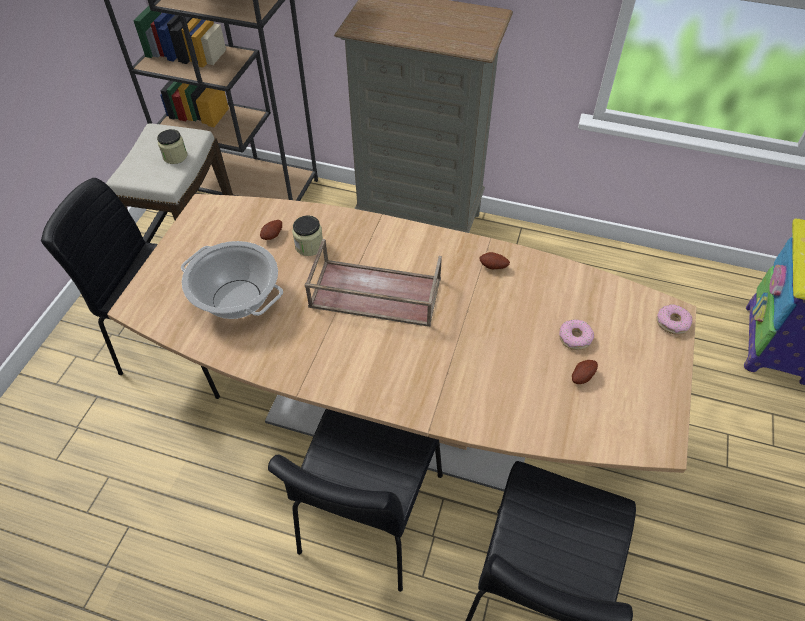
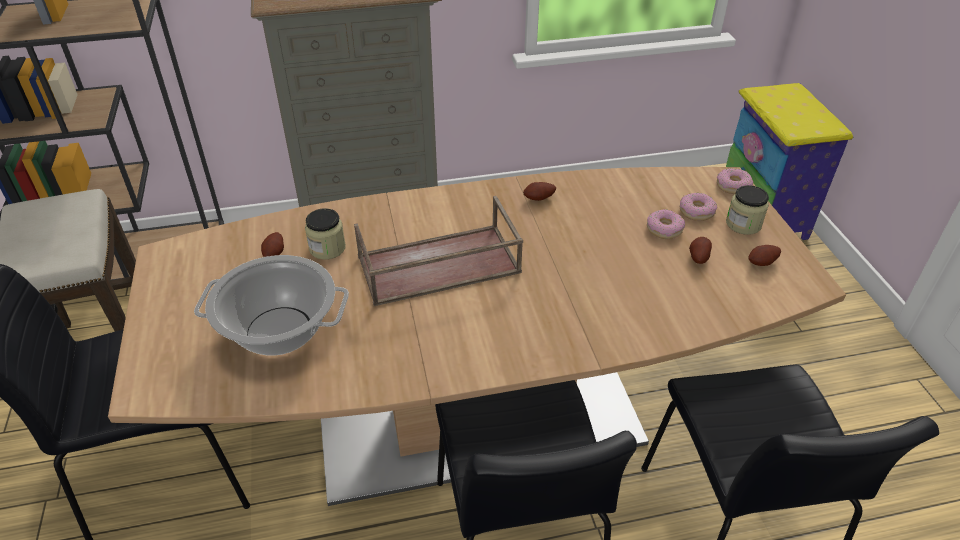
camera: 30 degrees left, 10 degrees down
jar [157,129,187,164] -> jar moved to [726,185,769,235]
none -> donut [680,193,717,221]
none -> potato [748,245,781,266]

